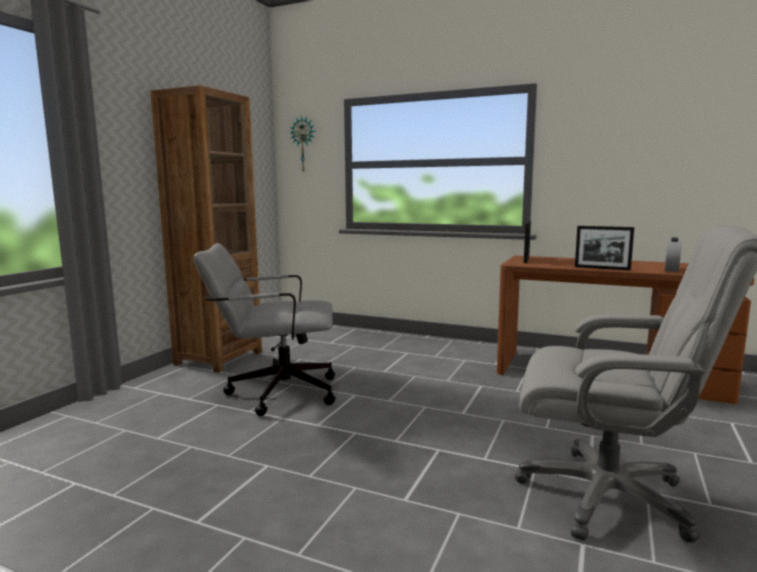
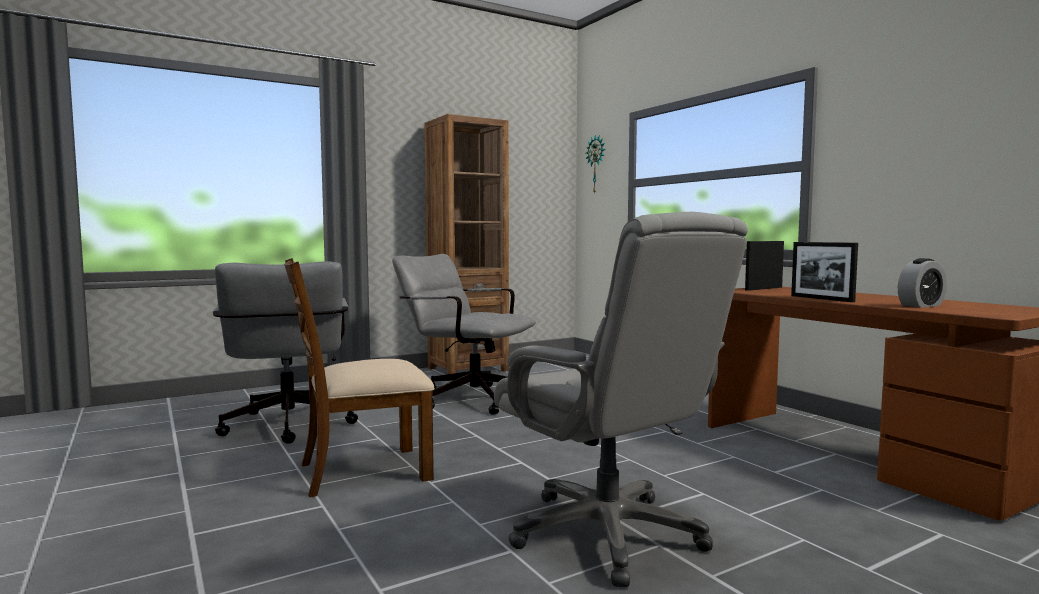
camera: 35 degrees right, 5 degrees down
none -> grey office chair [213,261,358,444]
none -> brown chair [284,258,435,497]

